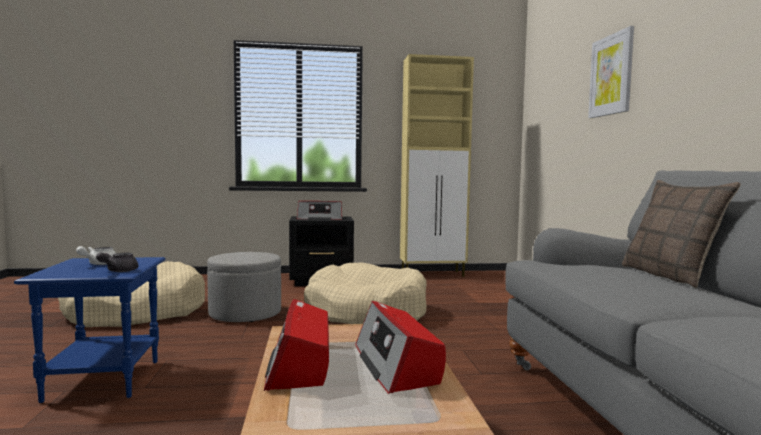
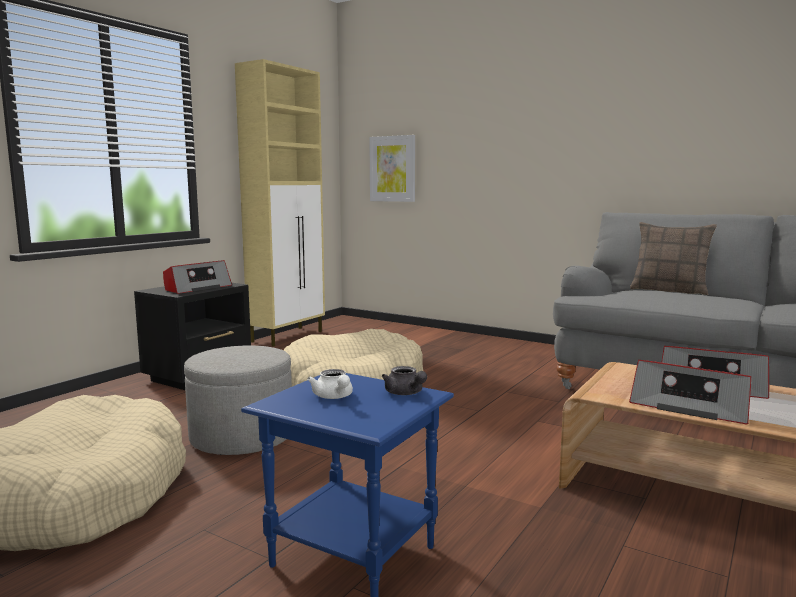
camera: 50 degrees left, 5 degrees up
picture [588,26,634,118] -> picture moved to [369,135,415,202]

